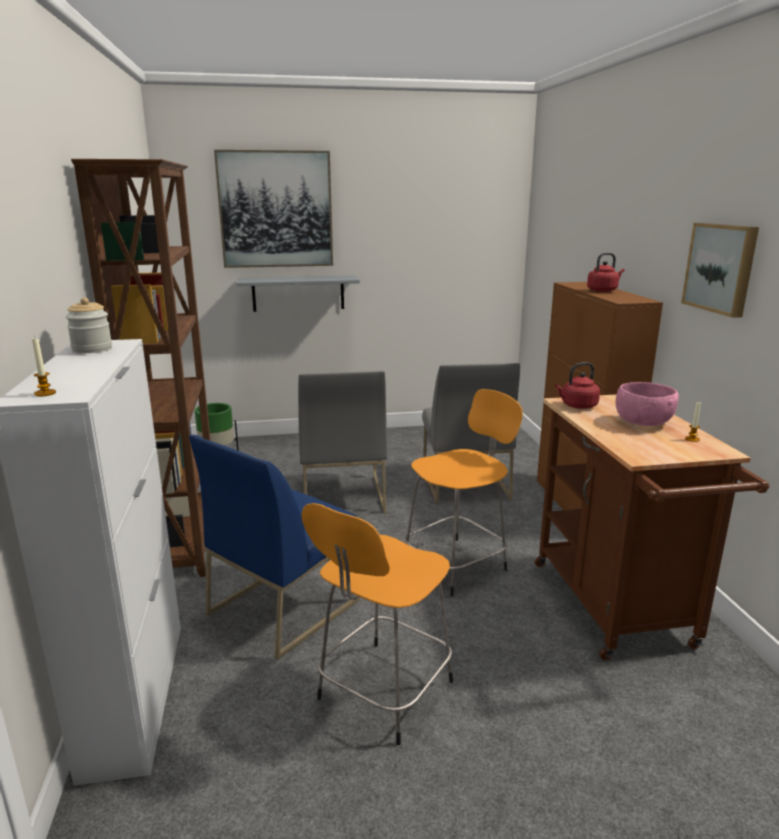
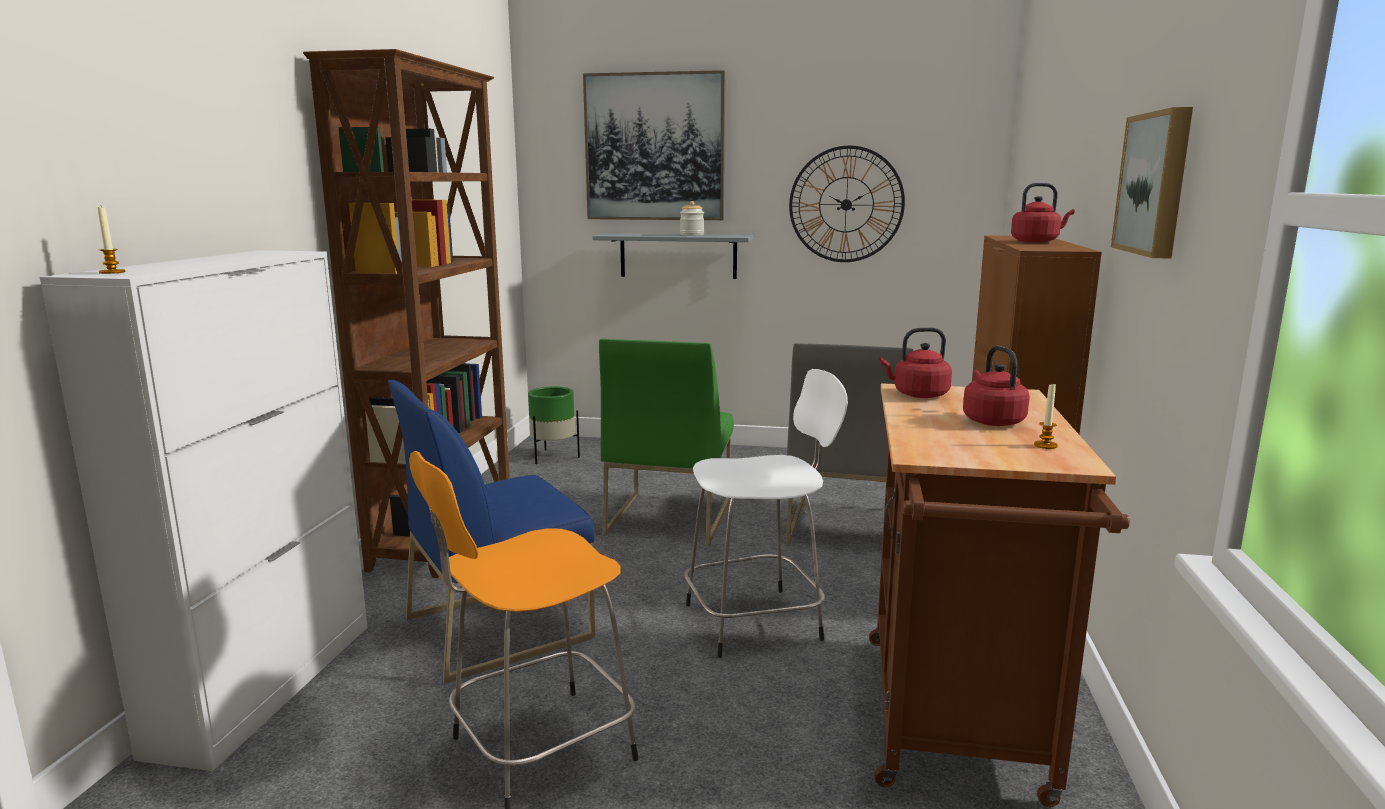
camera: 20 degrees right, 5 degrees down
jar [66,297,112,353] -> jar moved to [680,201,704,236]
grey chair [298,371,387,514] -> green chair [599,339,734,545]
orange stool [404,389,523,597] -> white stool [684,369,848,658]
pink bowl [616,382,679,426] -> red kettle [963,346,1030,426]
none -> wall clock [789,145,905,262]

